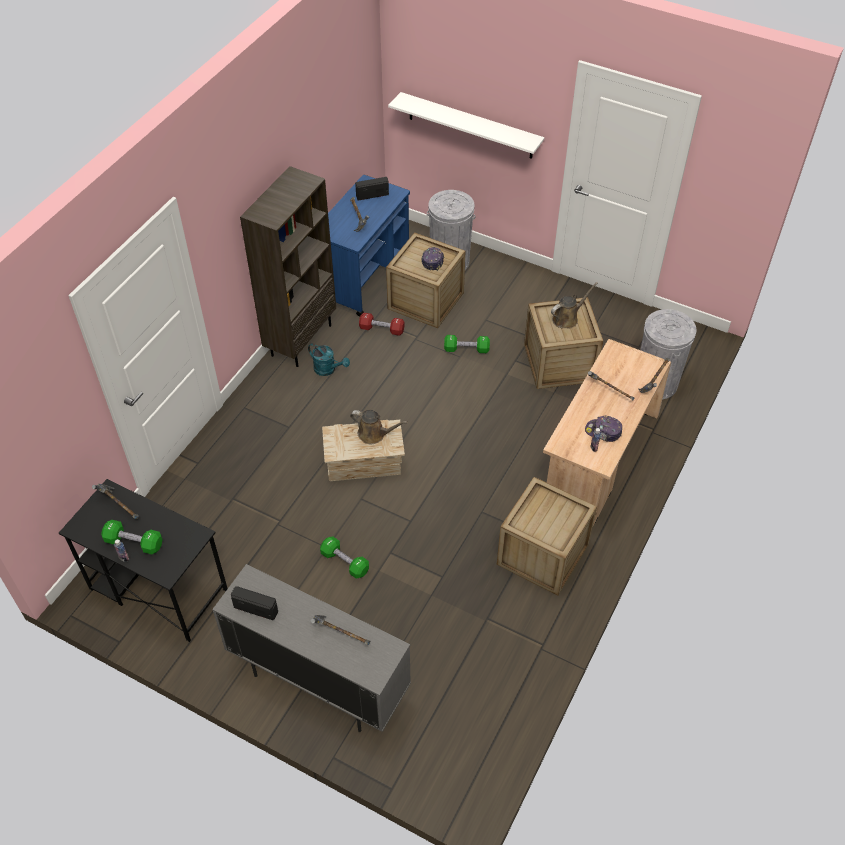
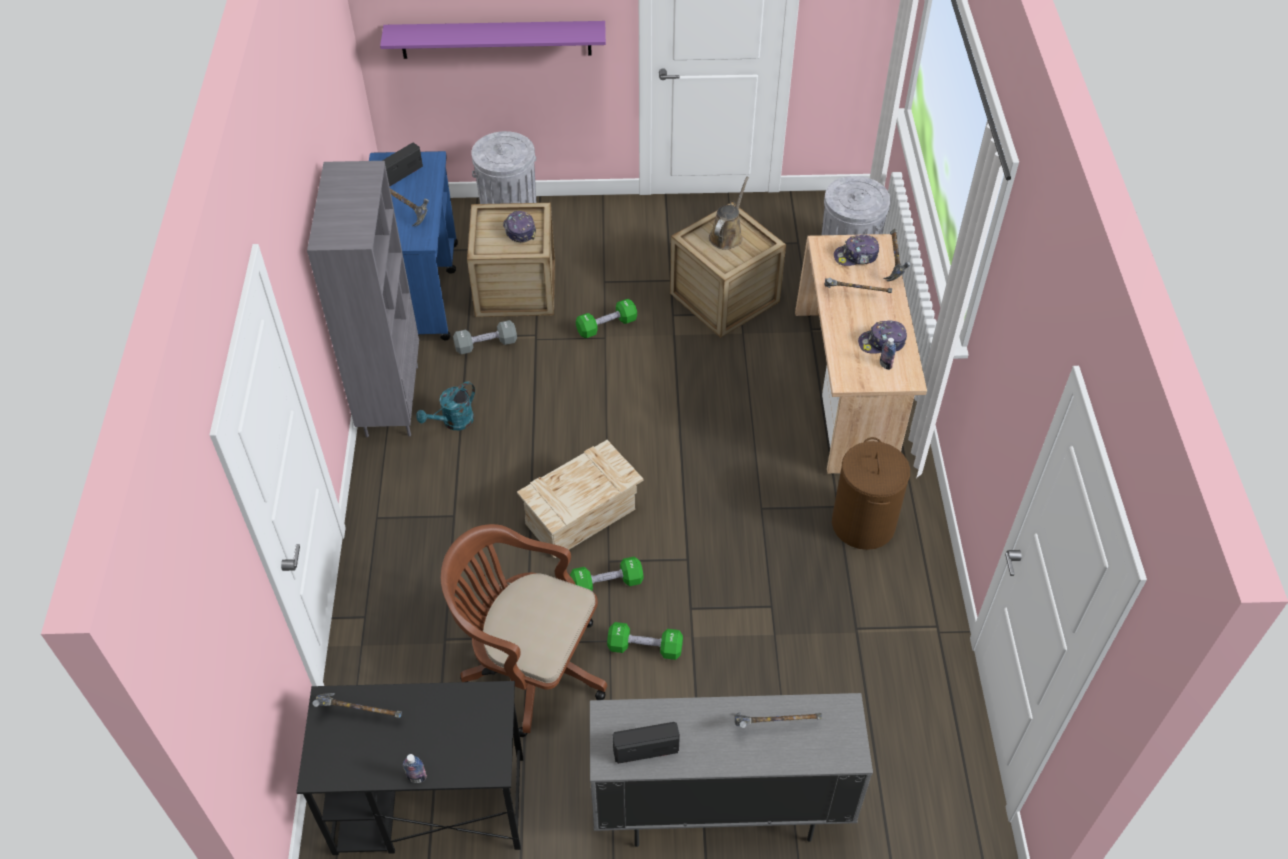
camera: 30 degrees left, 0 degrees up
green dumbbell [101,520,163,554] -> green dumbbell moved to [570,557,643,591]
brown bookcase [240,166,336,367] -> grey bookcase [307,161,419,437]
turquoise watering can [308,343,350,376] -> turquoise watering can turned 135 degrees clockwise [416,381,475,430]
brown watering can [350,410,407,444] -> none
red dumbbell [359,313,405,335] -> grey dumbbell [453,320,517,354]
white shelf [388,92,544,159] -> purple shelf [380,21,606,59]
crate [497,477,597,596] -> brown laundry basket [832,437,910,550]
none -> brown office chair [441,524,607,737]
none -> cap [834,235,879,266]

